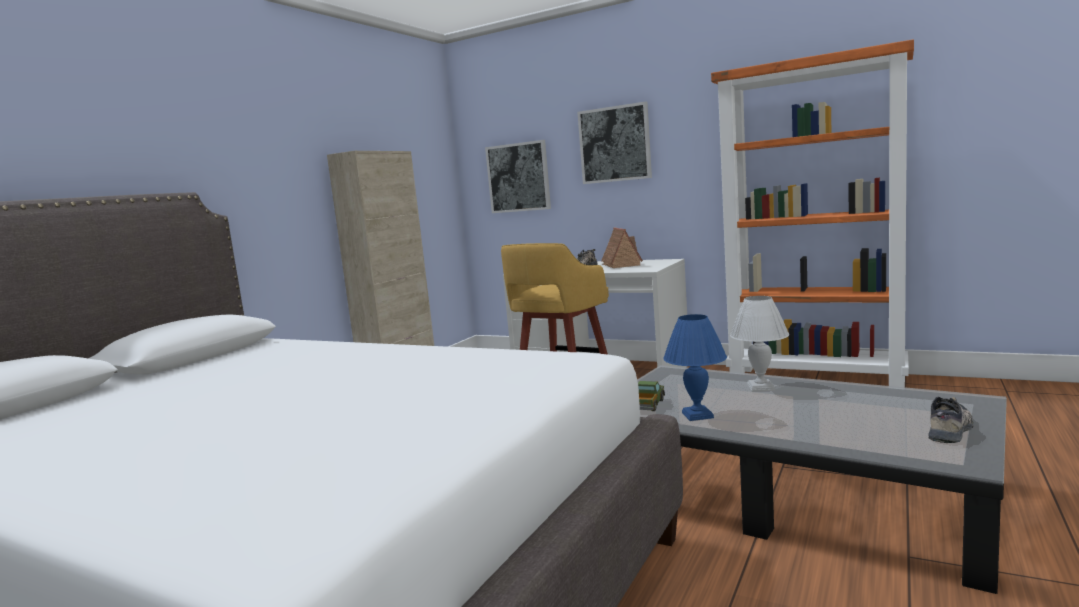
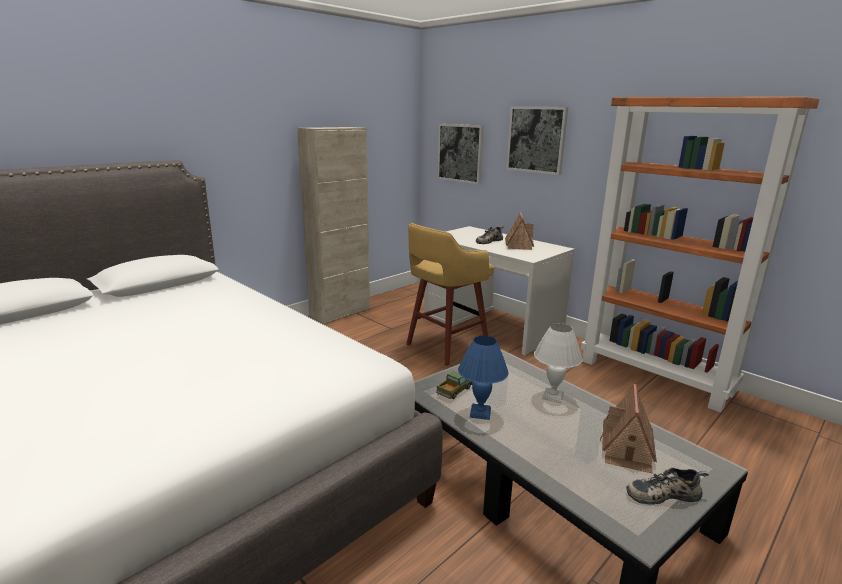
camera: 15 degrees right, 10 degrees up
shoe [929,396,973,443] -> shoe turned 150 degrees counterclockwise [626,468,709,505]
none -> toy house [600,384,657,473]

